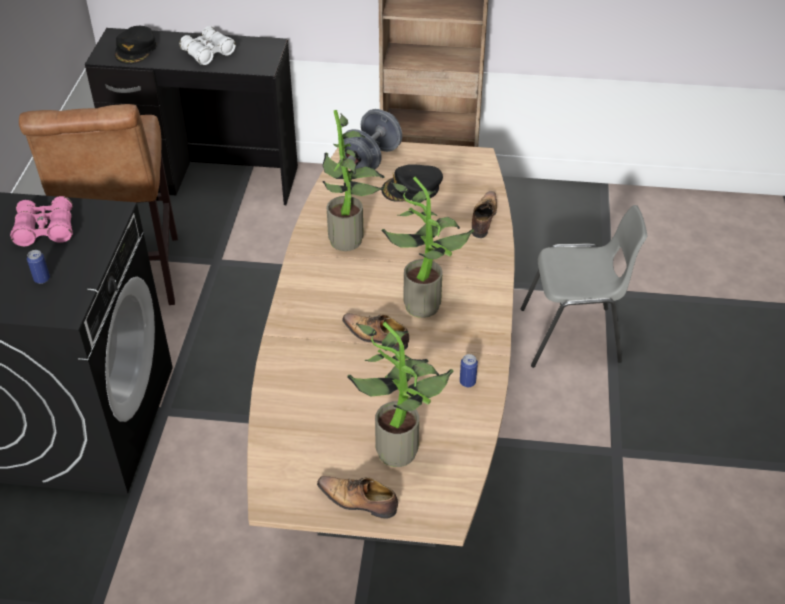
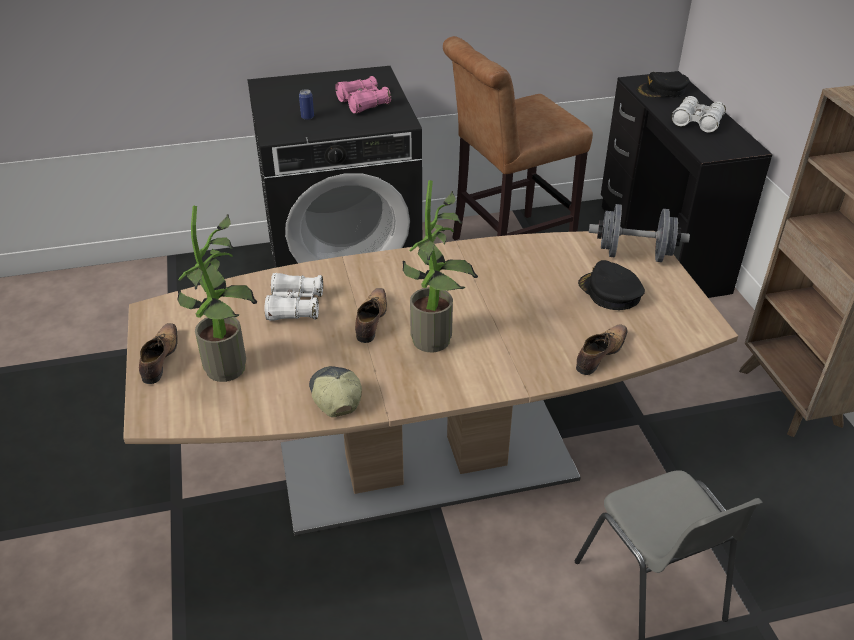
camera: 70 degrees right, 5 degrees down
potted plant [323,110,385,251] -> none
can [460,354,478,387] -> cap [309,366,362,417]
shoe [472,191,497,238] -> shoe turned 45 degrees counterclockwise [576,324,627,375]
none -> white binoculars [265,273,323,321]

